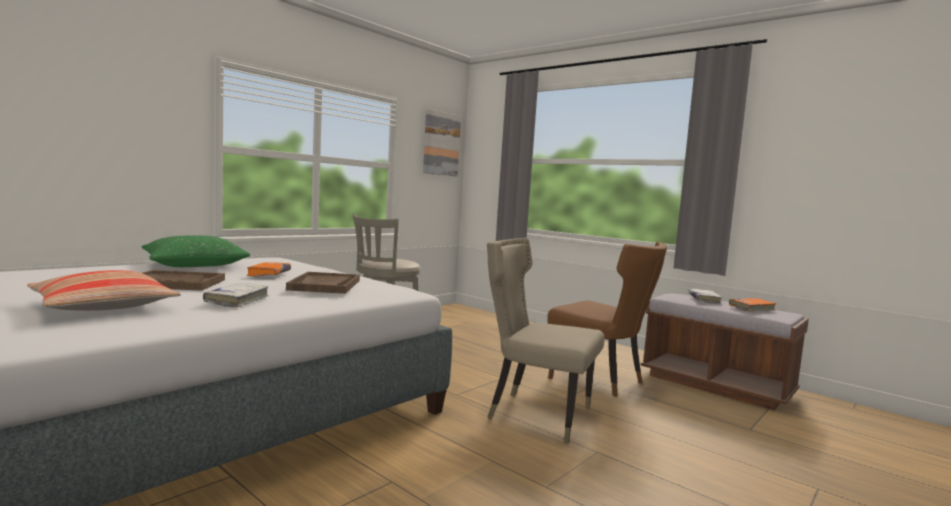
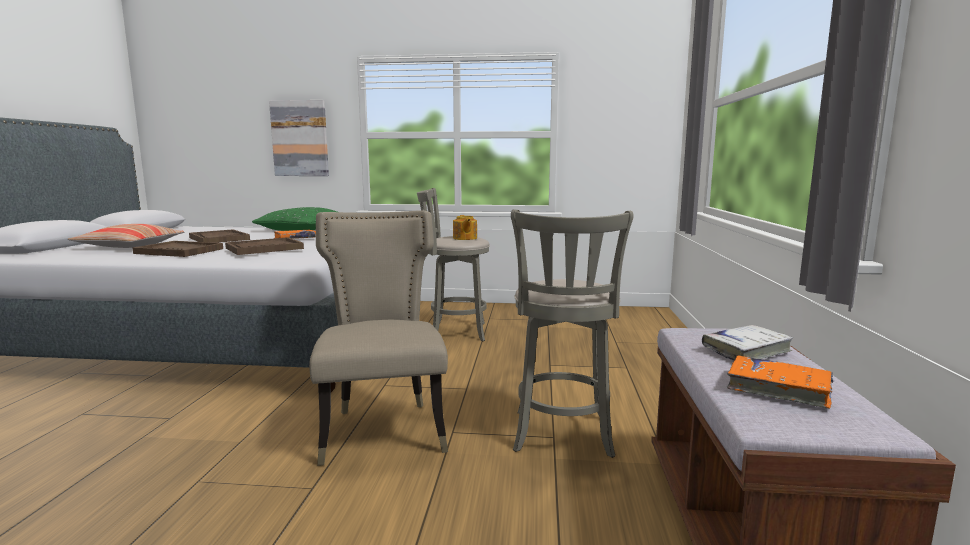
camera: 55 degrees right, 5 degrees up
white book [203,283,269,308] -> brown tray [132,241,223,257]
picture [423,109,461,176] -> picture moved to [269,100,329,176]
brown chair [547,242,667,397] -> grey stool [511,209,634,458]
none -> teapot [453,215,477,240]

